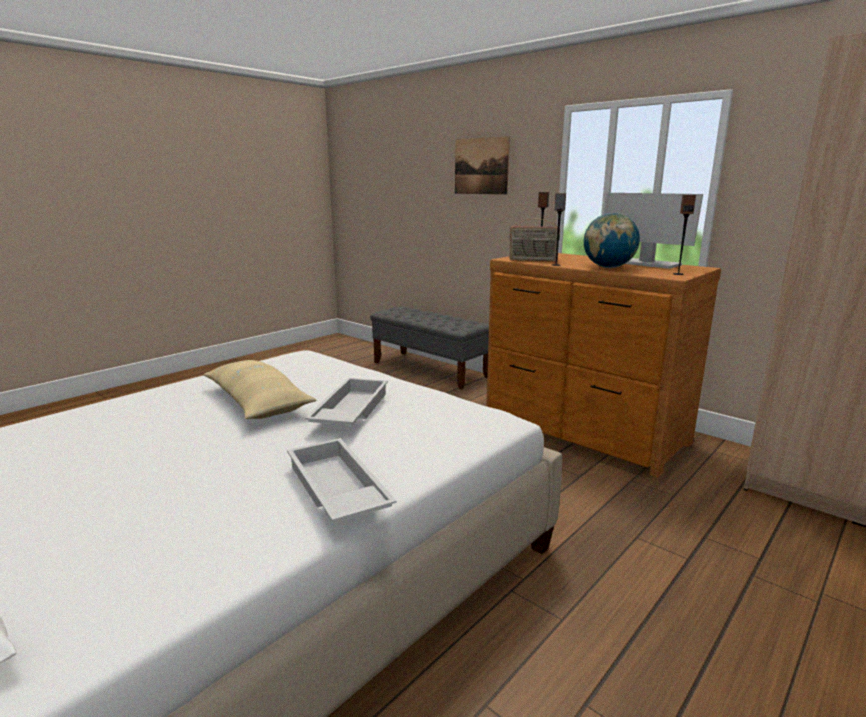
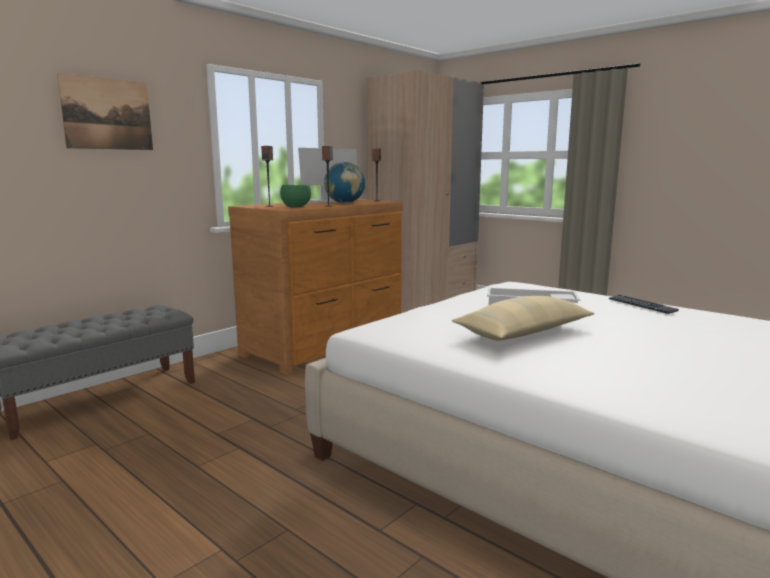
camera: 90 degrees left, 5 degrees down
white tray [287,438,397,523] -> keyboard [609,294,679,314]
radio [509,219,560,261] -> green bowl [280,185,311,208]

